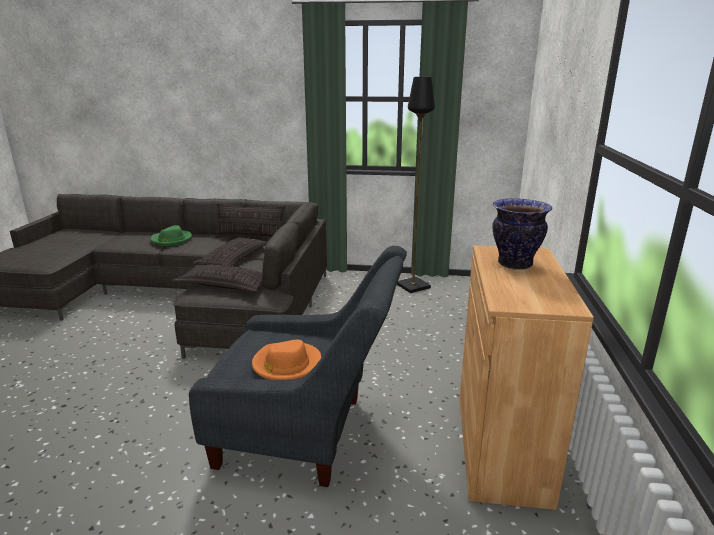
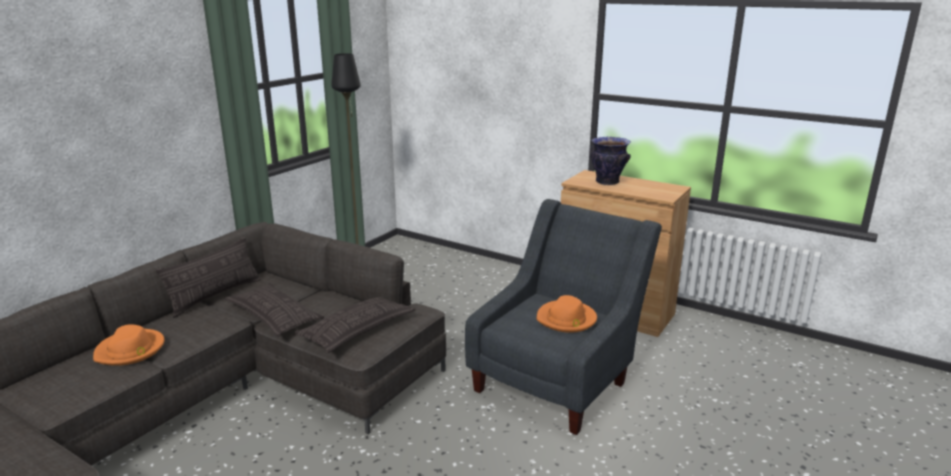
camera: 65 degrees left, 0 degrees up
green hat [151,225,192,246] -> orange hat [93,324,165,366]

